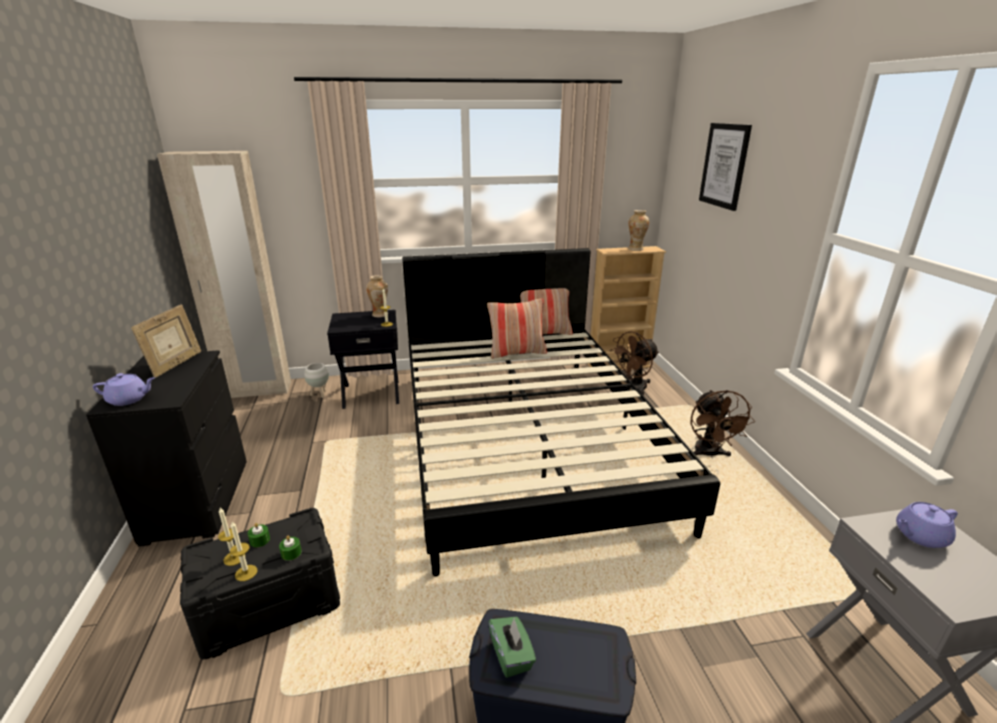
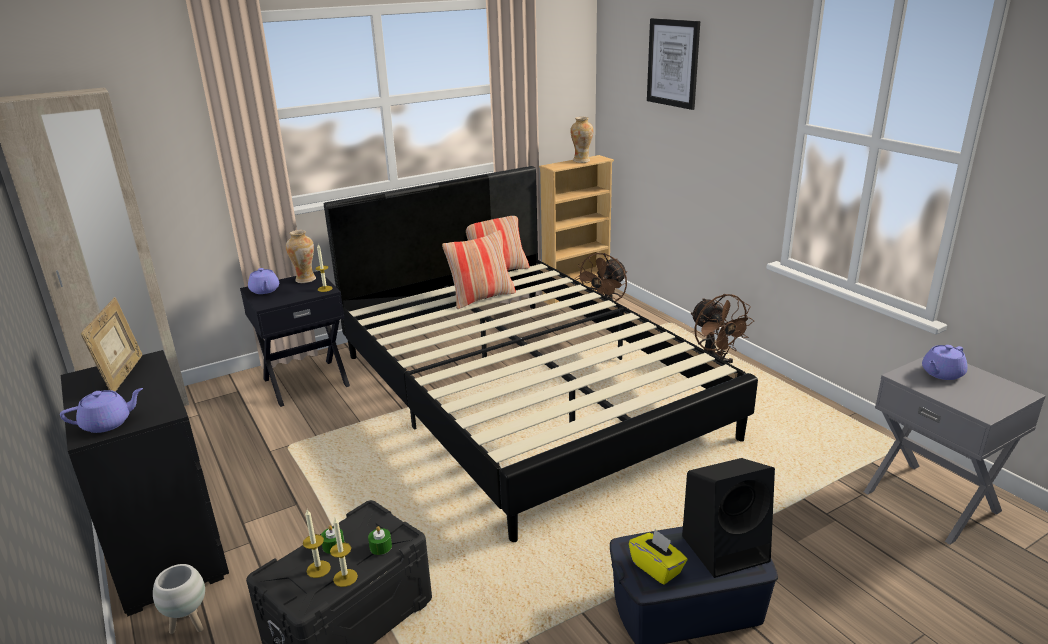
camera: 20 degrees left, 0 degrees up
white planter [304,363,329,398] -> white planter moved to [153,564,205,634]
green tissue box [488,617,536,678] -> yellow tissue box [629,529,688,585]
none -> purple teapot [248,268,279,294]
none -> black speaker [682,458,775,578]

